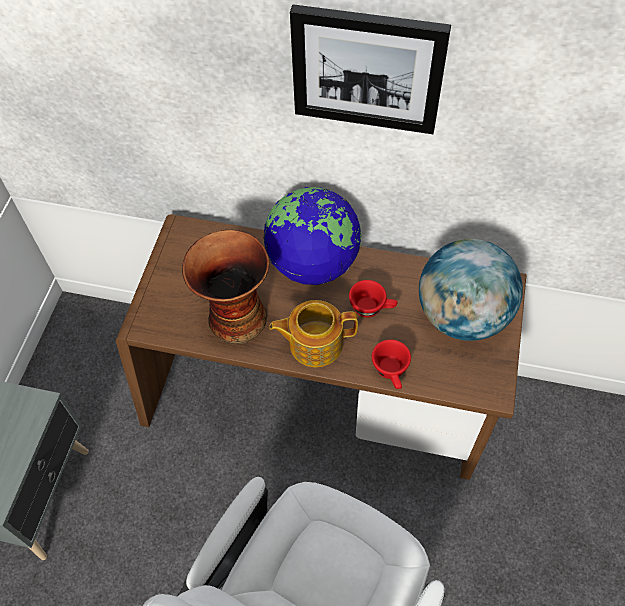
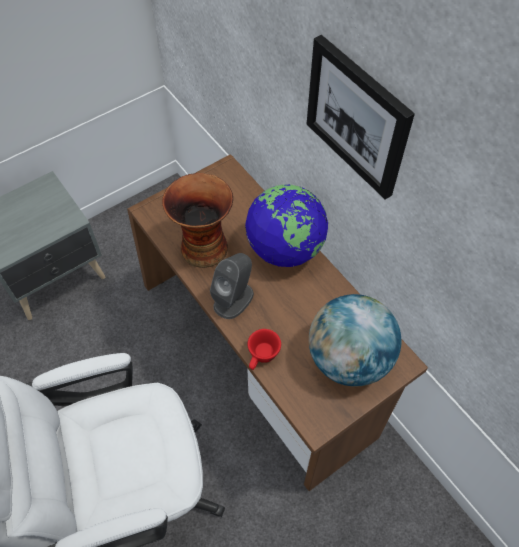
camera: 40 degrees right, 0 degrees up
teapot [269,300,358,367] -> grey speaker [210,253,254,319]
red cup [349,280,397,318] -> none

